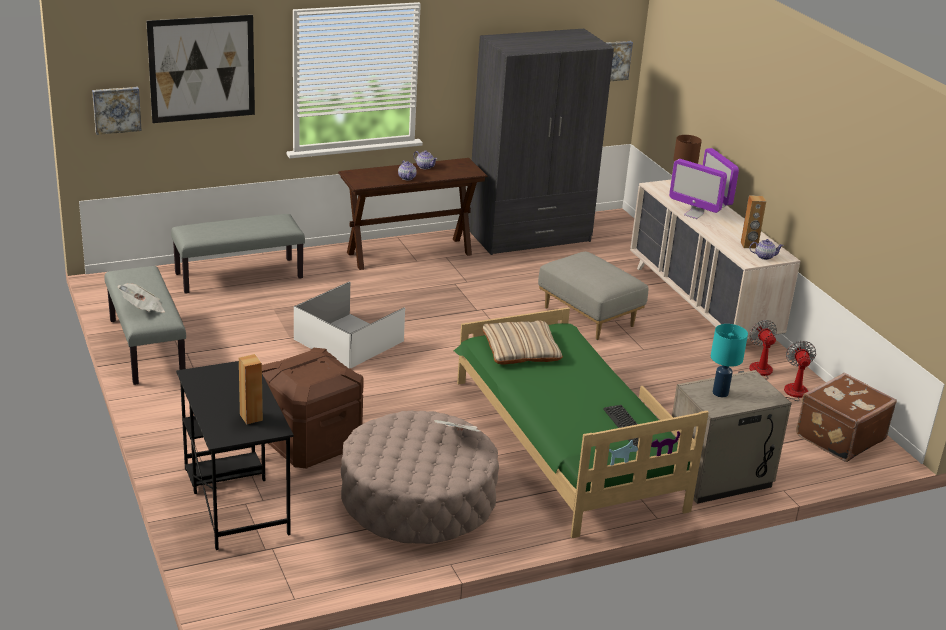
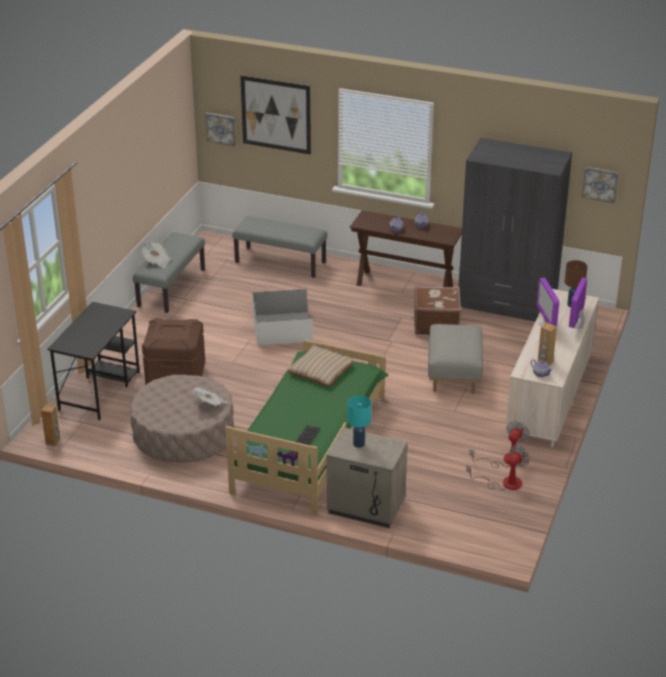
camera: 45 degrees right, 5 degrees up
brown speaker [239,354,263,425] -> brown speaker moved to [41,404,60,446]
brown suitcase [796,373,897,462] -> brown suitcase moved to [414,286,461,335]

